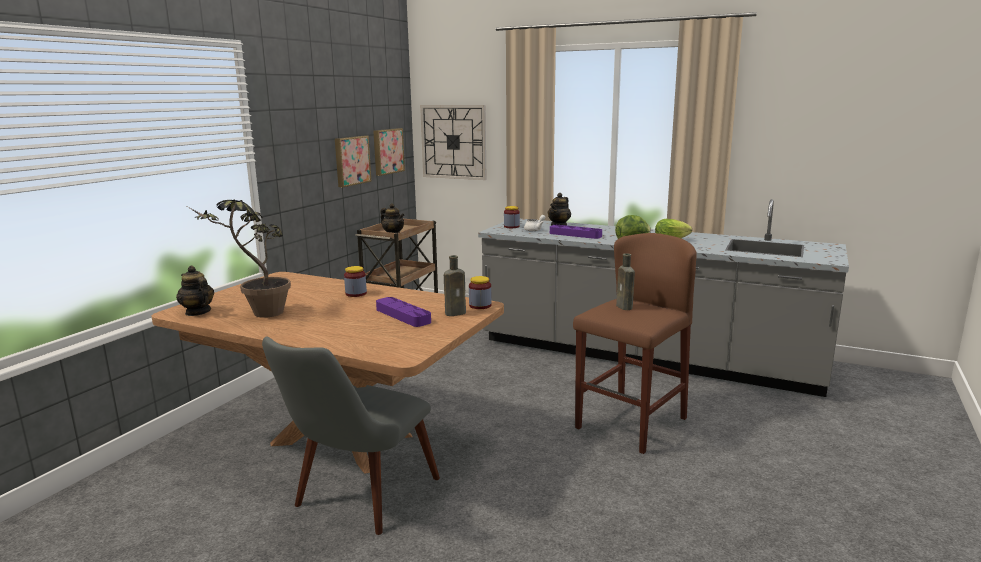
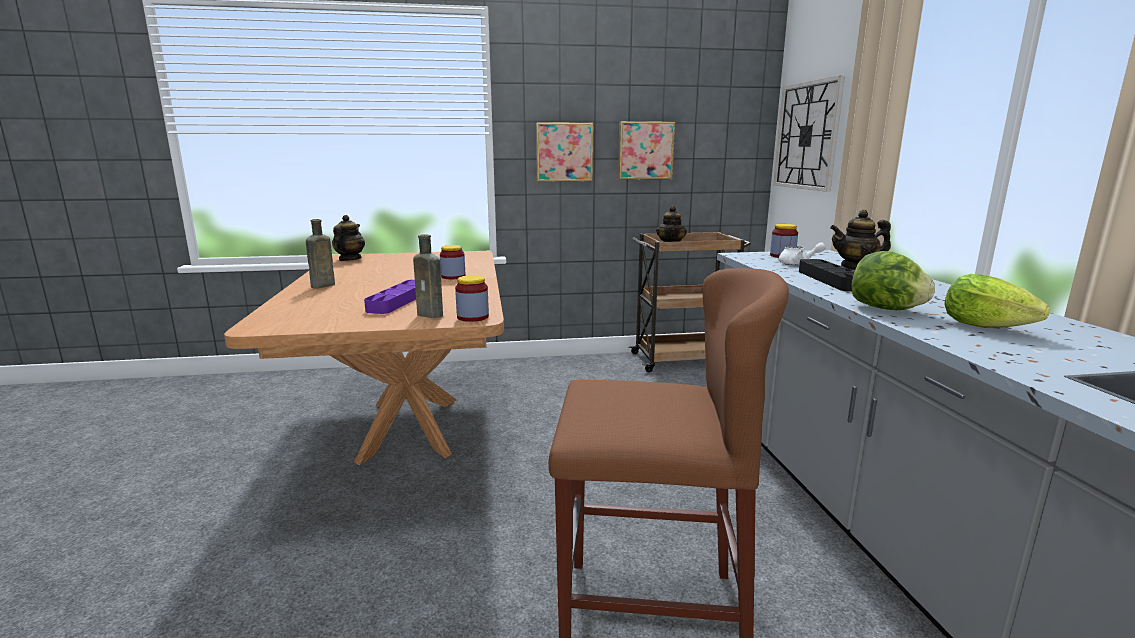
camera: 55 degrees right, 0 degrees up
potted plant [188,200,291,318] -> none
grey chair [262,336,440,535] -> none
picture [373,128,405,176] -> picture moved to [536,122,593,182]
purple tray [550,225,602,239] -> black tray [799,259,854,291]
brown bottle [616,253,635,310] -> brown bottle moved to [306,219,335,288]

